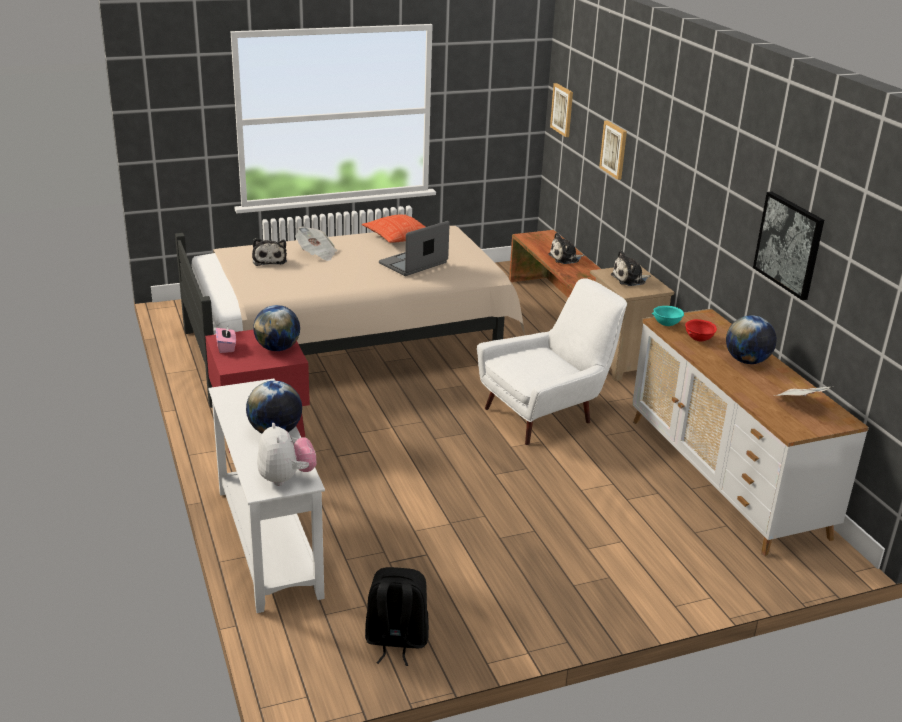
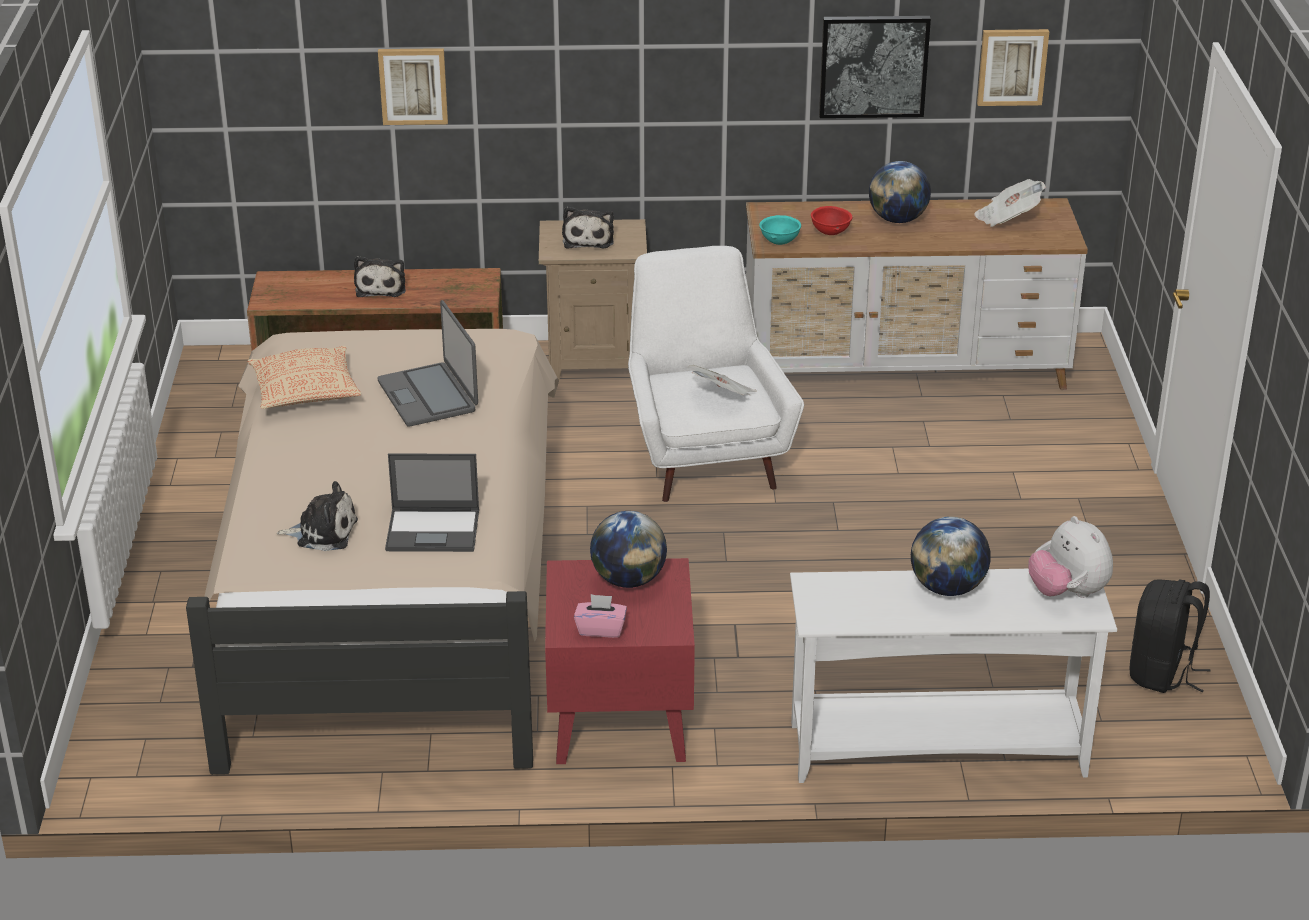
camera: 70 degrees left, 5 degrees up
plush toy [257,423,317,486] -> plush toy turned 120 degrees counterclockwise [1028,516,1113,598]
newspaper [295,227,338,261] -> newspaper moved to [687,365,757,396]
orange pillow [362,214,426,243] -> beige pillow [248,346,361,409]
picture [550,83,573,137] -> picture moved to [977,29,1049,106]
none -> laptop [385,453,479,552]

